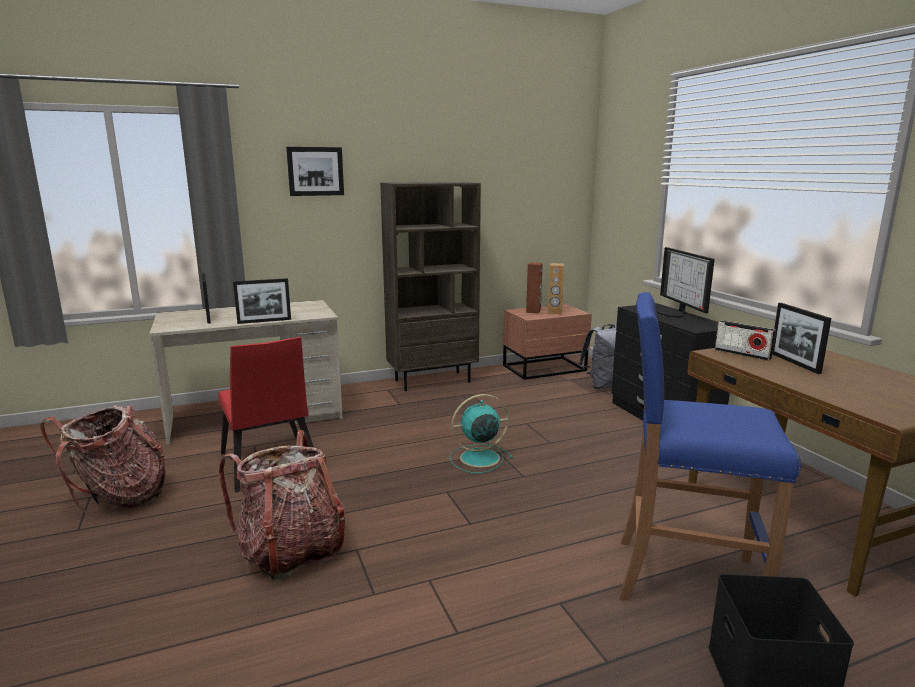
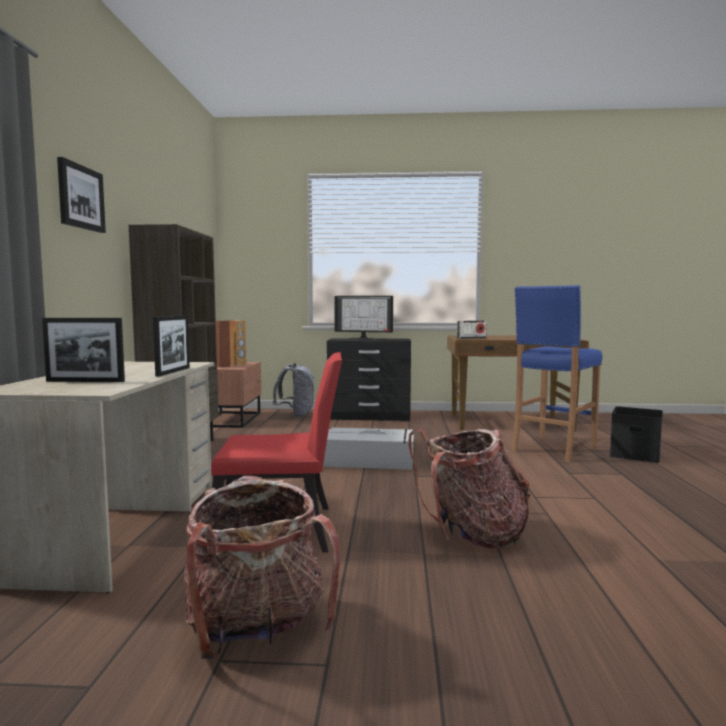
camera: 65 degrees left, 10 degrees down
turquoise fan [449,394,513,473] -> grey storage box [323,427,414,470]
picture frame [772,303,831,374] -> none

